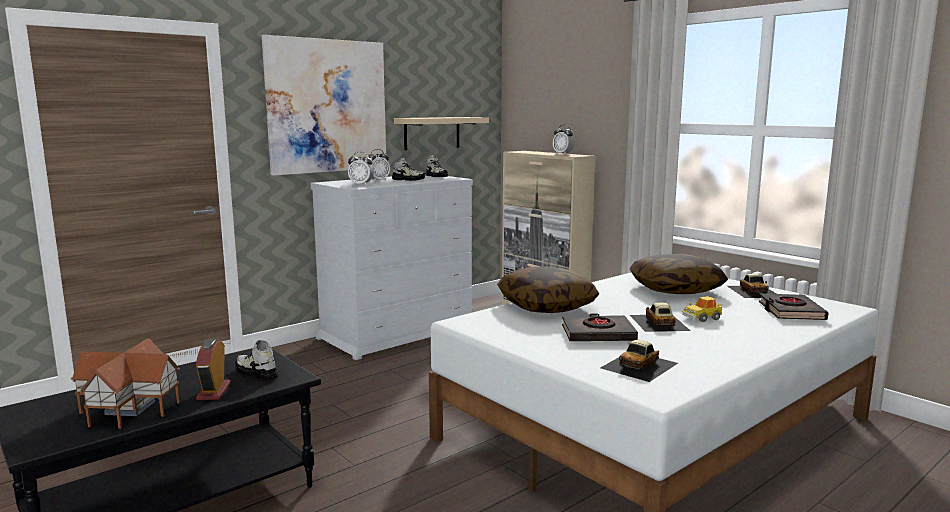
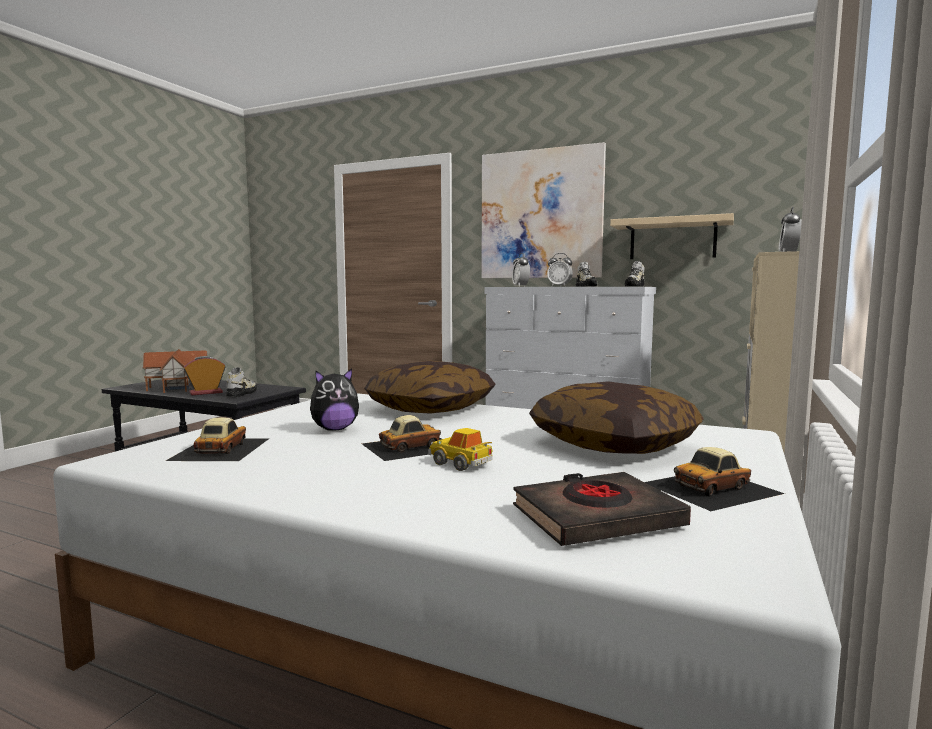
camera: 65 degrees right, 5 degrees down
black book [562,313,638,341] -> plush toy [310,368,359,431]
toy car [600,340,678,382] -> toy car turned 75 degrees clockwise [166,417,268,461]

